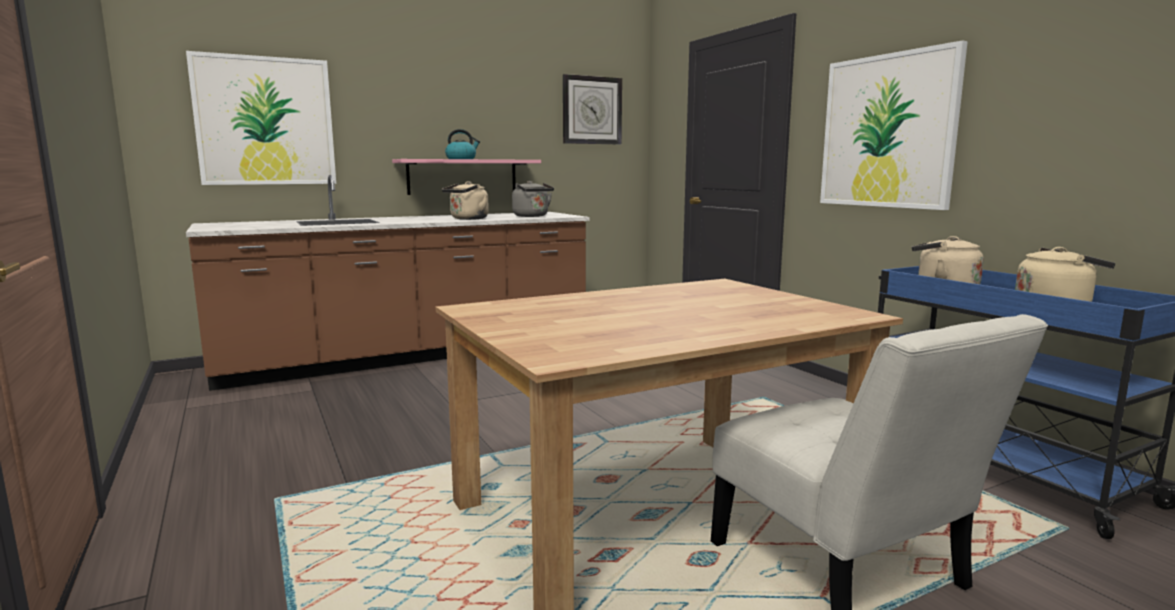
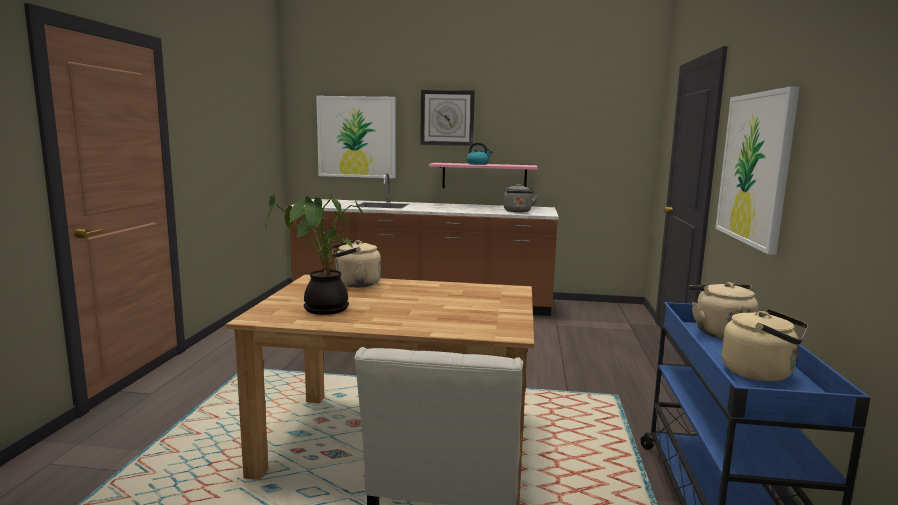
camera: 35 degrees right, 0 degrees up
beige kettle [442,181,489,220] -> beige kettle moved to [331,240,381,287]
wall clock [563,74,622,145] -> wall clock moved to [420,90,475,146]
none -> potted plant [265,191,367,315]

